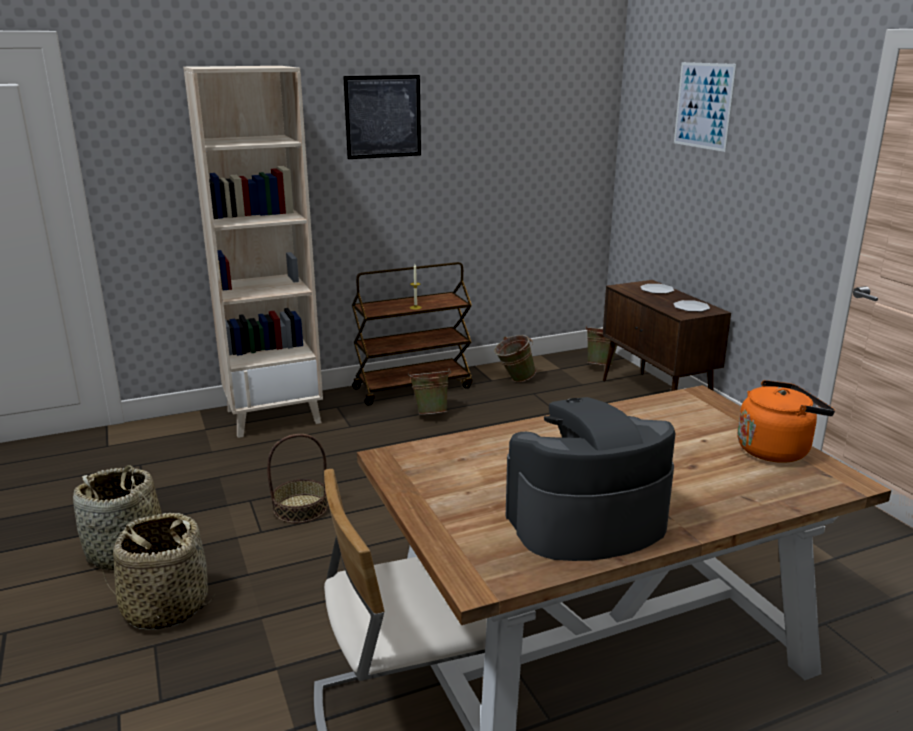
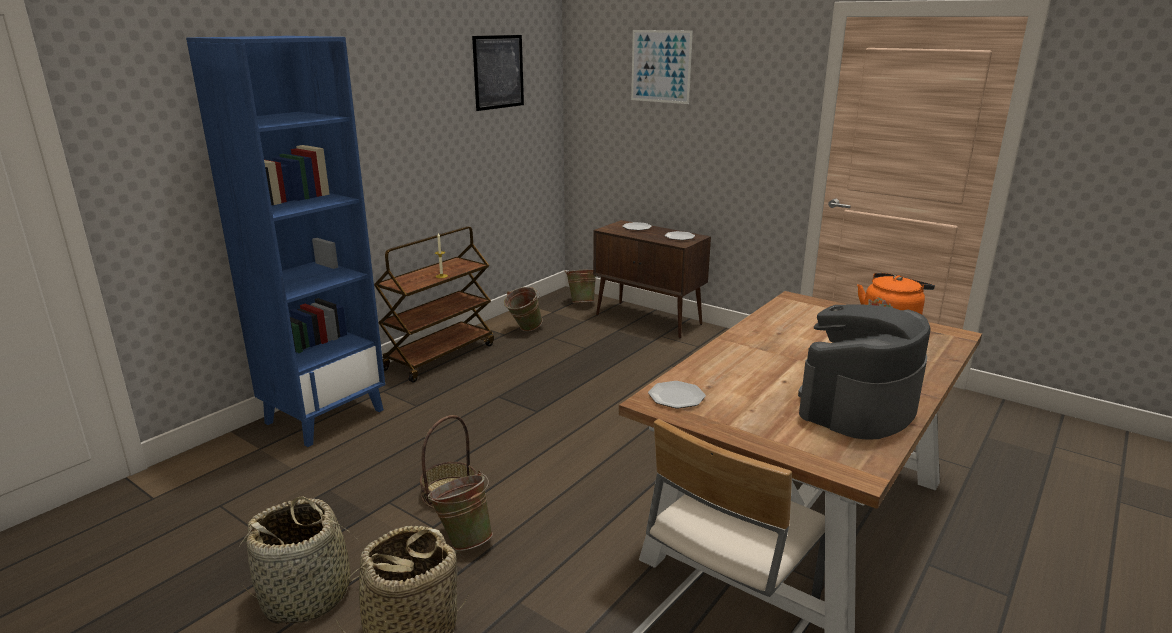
camera: 30 degrees left, 0 degrees up
beige bookcase [183,66,323,438] -> blue bookcase [186,36,385,447]
picture [343,75,421,159] -> picture moved to [472,35,524,111]
green bucket [408,368,451,415] -> green bucket moved to [427,471,493,551]
none -> plate [648,381,706,408]

